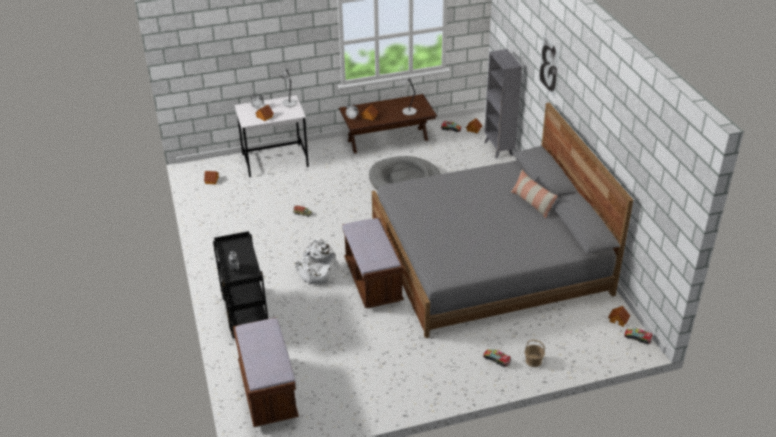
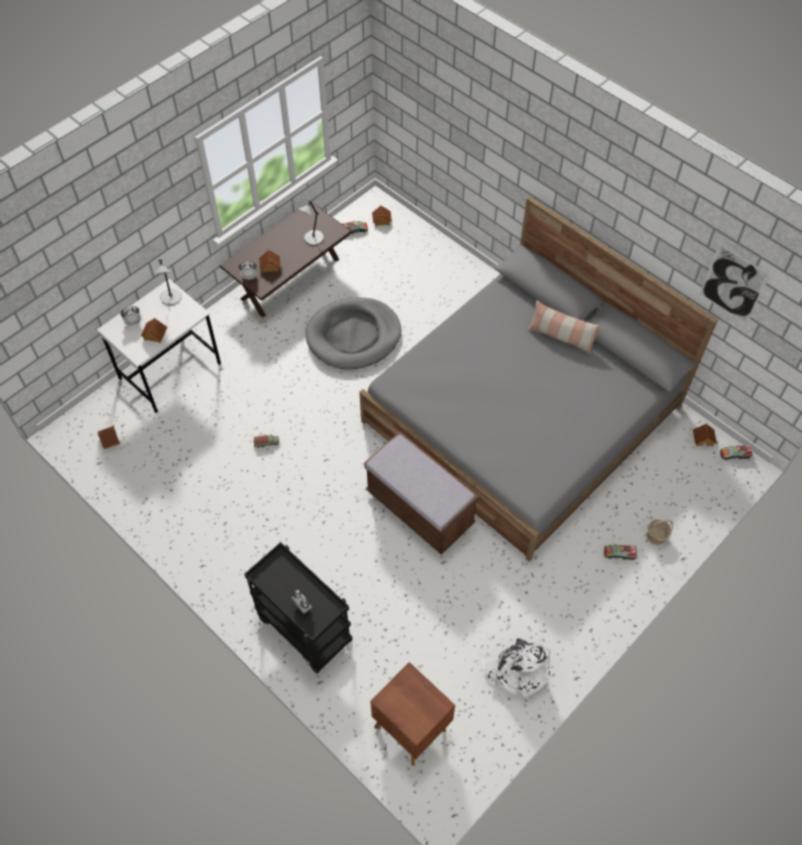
camera: 30 degrees left, 20 degrees up
brown bench [233,317,299,427] -> brown nightstand [370,662,455,765]
white backpack [295,239,339,284] -> white backpack moved to [482,638,550,700]
grey bookcase [484,49,522,159] -> none
picture [539,33,560,98] -> picture moved to [700,243,770,324]

